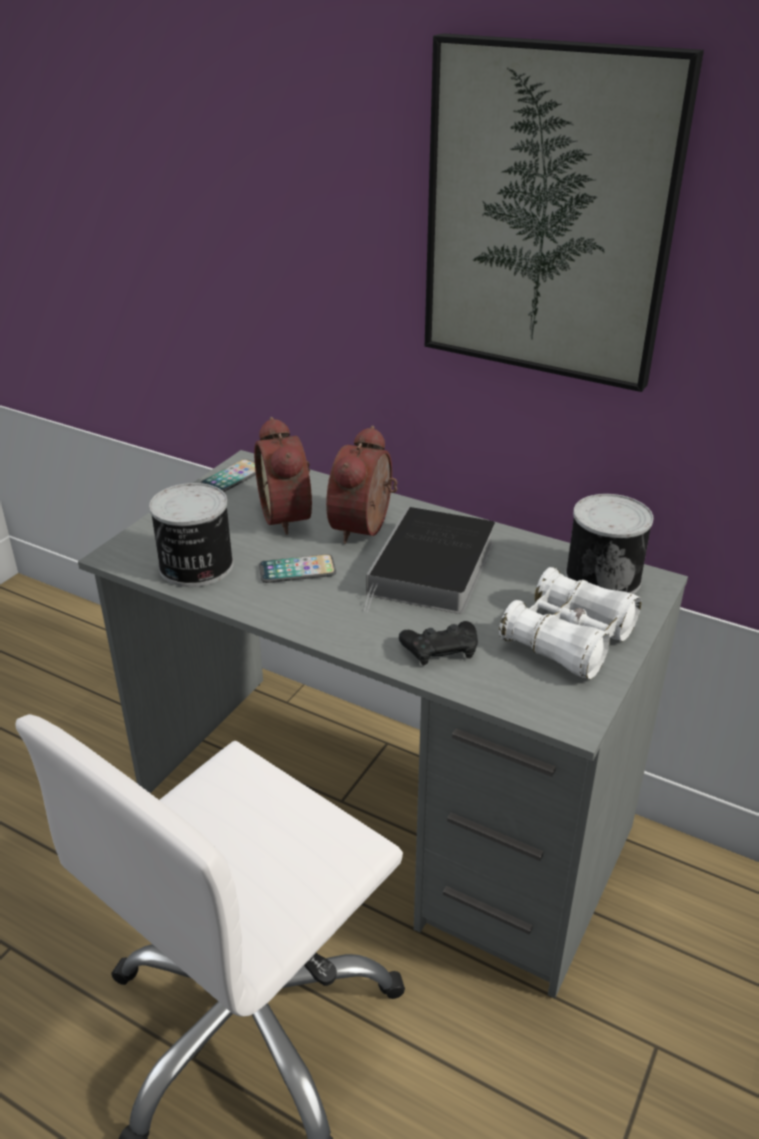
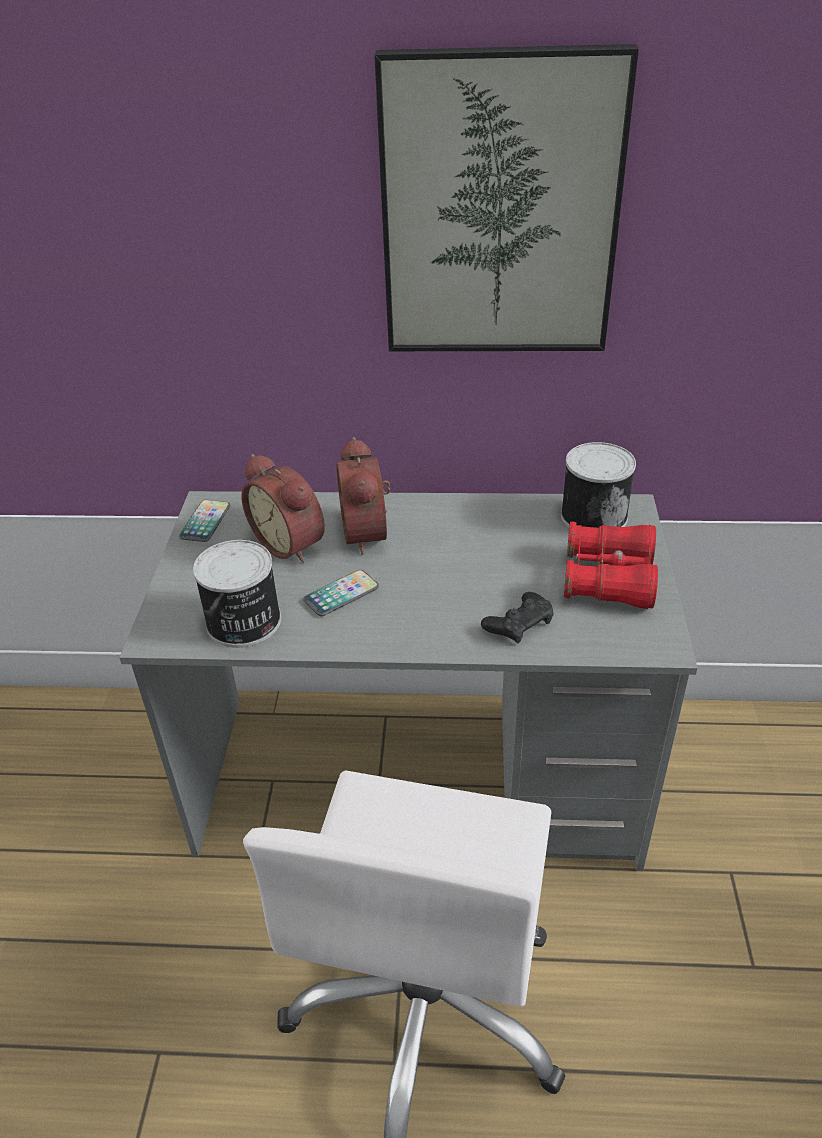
camera: 25 degrees left, 5 degrees up
book [364,507,495,614] -> none
white binoculars [499,567,641,680] -> red binoculars [564,521,658,609]

